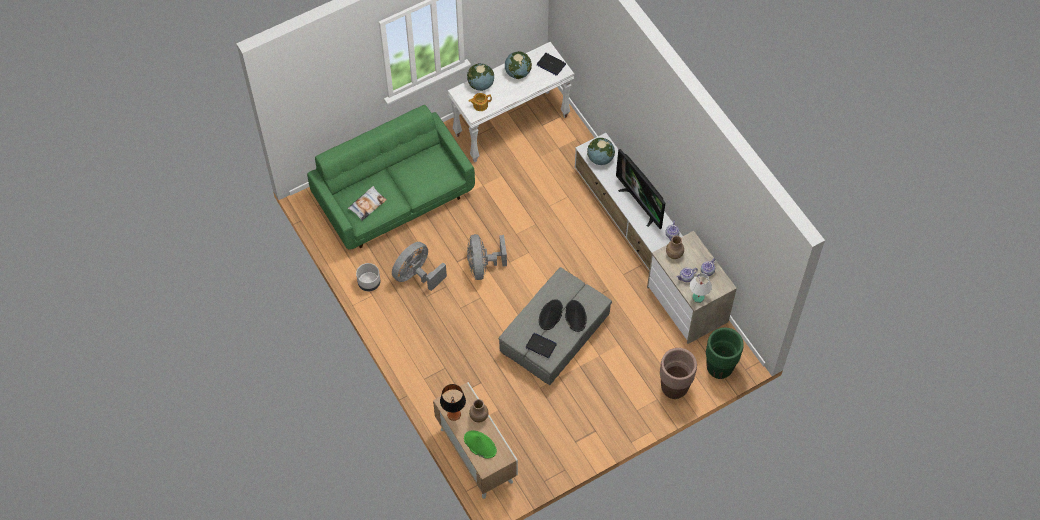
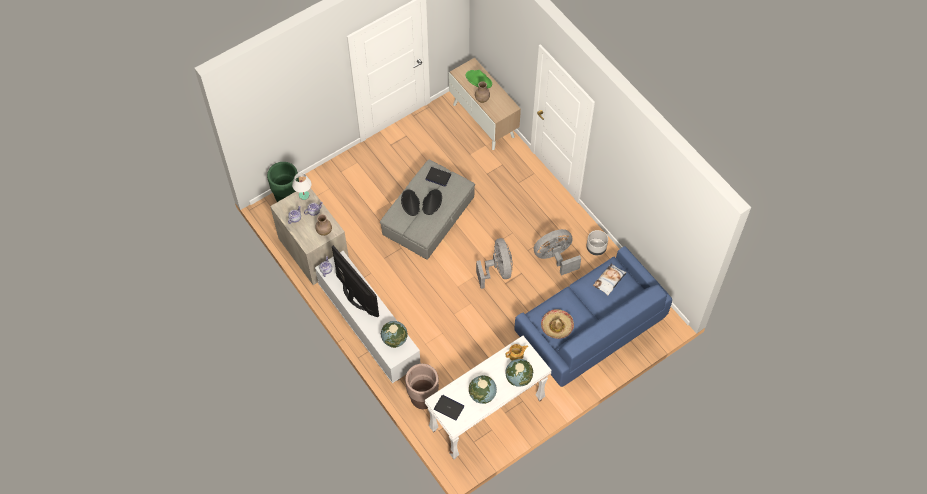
camera: 175 degrees right, 0 degrees up
green sofa [307,105,475,250] -> blue sofa [514,246,672,387]
grey fan [392,242,447,291] -> grey fan turned 150 degrees counterclockwise [534,229,581,276]
table lamp [440,384,466,421] -> none
brown planter [660,348,697,399] -> brown planter moved to [405,364,439,409]
none -> hat [541,309,574,339]

